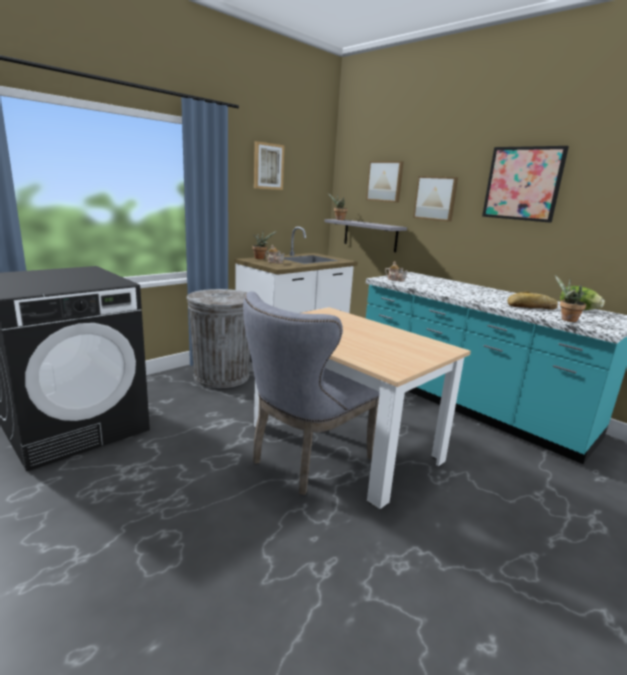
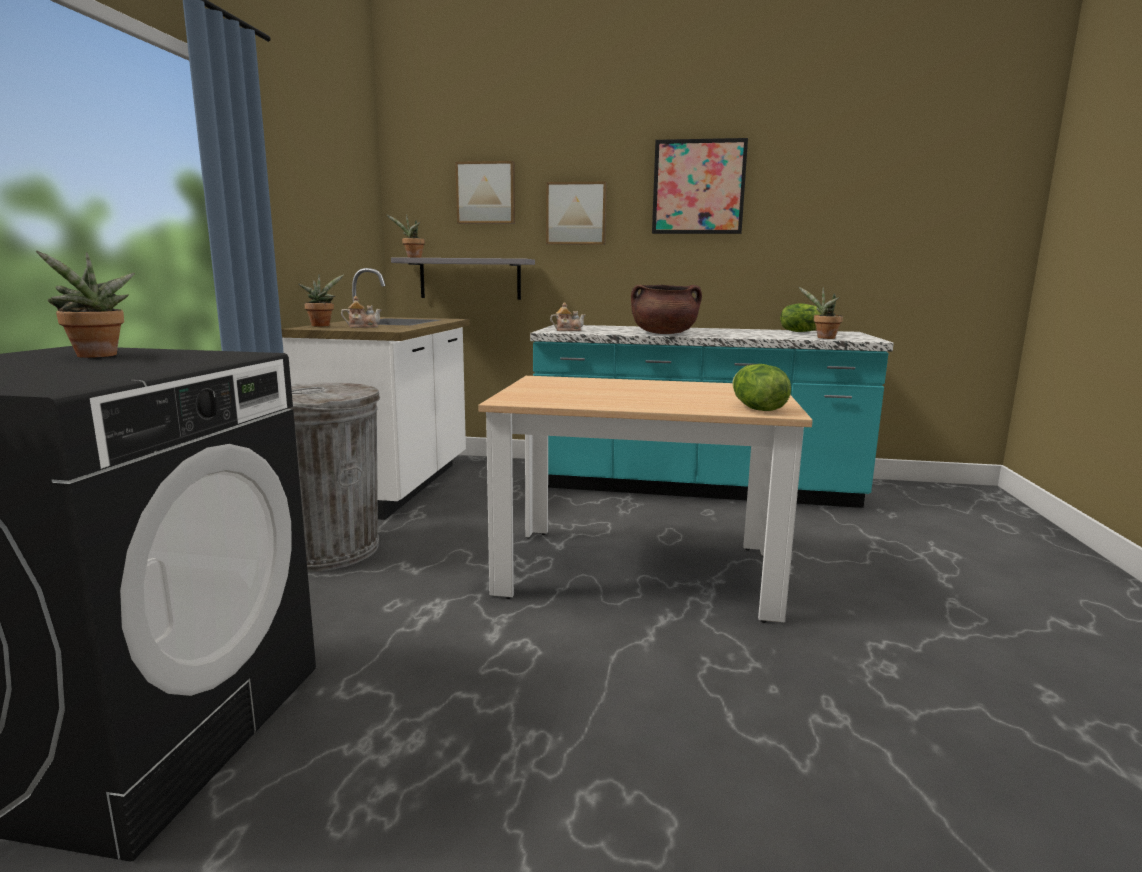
camera: 35 degrees left, 5 degrees down
grey chair [243,291,380,495] -> none
picture [254,141,285,190] -> none
bread [507,291,558,310] -> none
none -> potted plant [36,251,135,358]
none -> brown cooking pot [631,285,702,334]
none -> lettuce [732,364,791,411]

